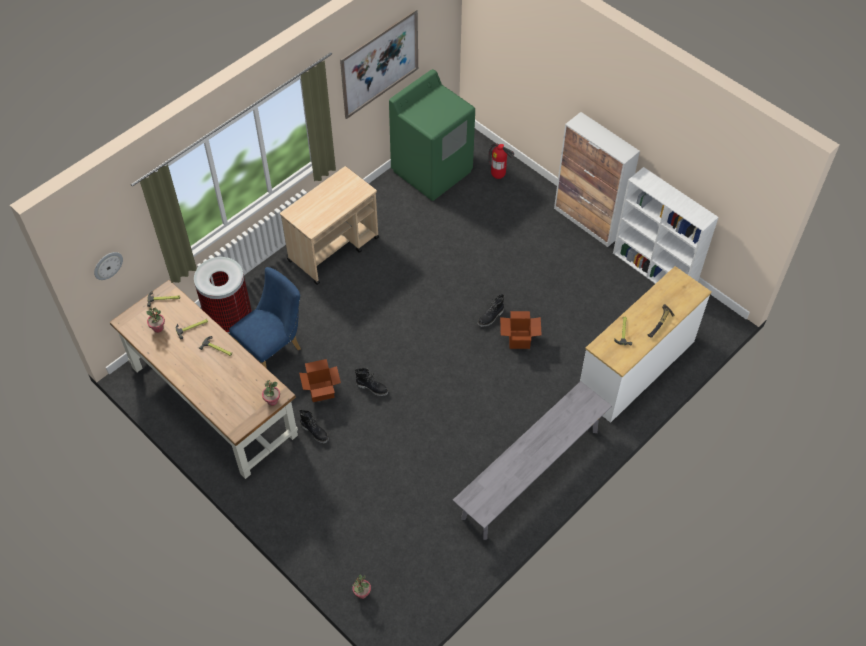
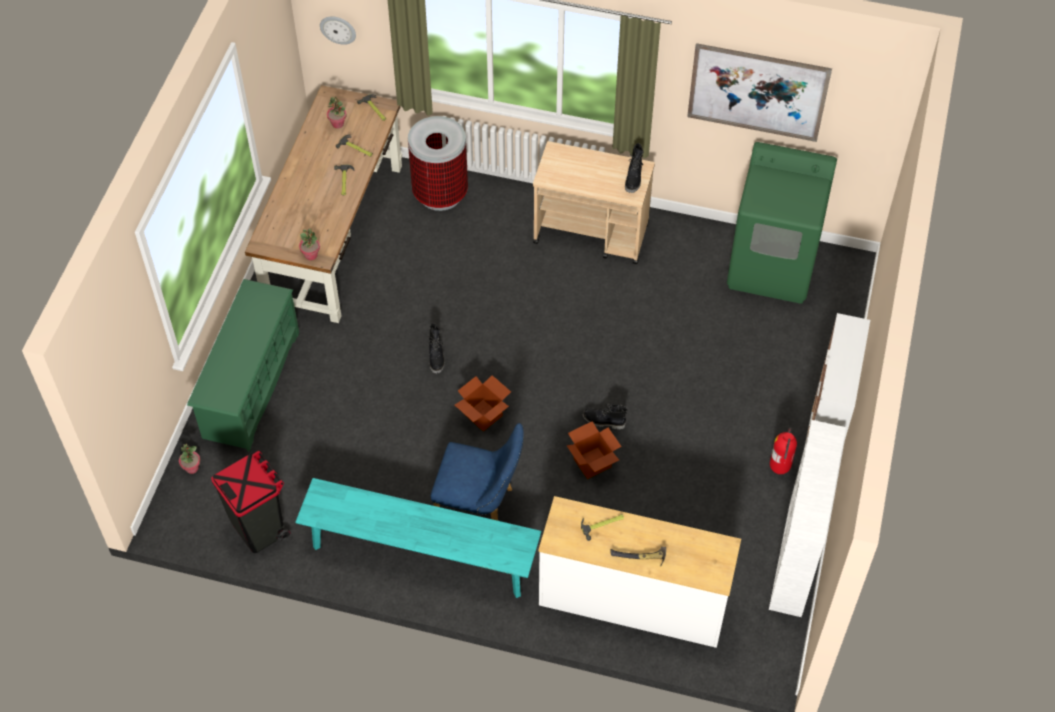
camera: 60 degrees right, 0 degrees up
blue chair [229,267,301,369] -> blue chair moved to [430,423,524,521]
cardboard box [299,359,341,402] -> cardboard box moved to [455,375,511,431]
black boot [299,409,329,444] -> black boot moved to [625,143,643,193]
grey bench [453,381,612,540] -> turquoise bench [295,478,541,598]
fire extinguisher [488,143,514,179] -> fire extinguisher moved to [770,427,797,474]
none -> green shoe rack [187,279,299,452]
none -> black trash can [211,451,291,553]

